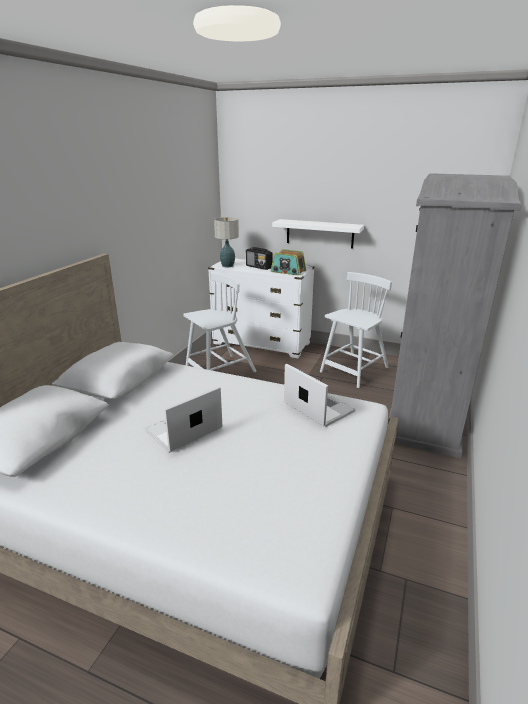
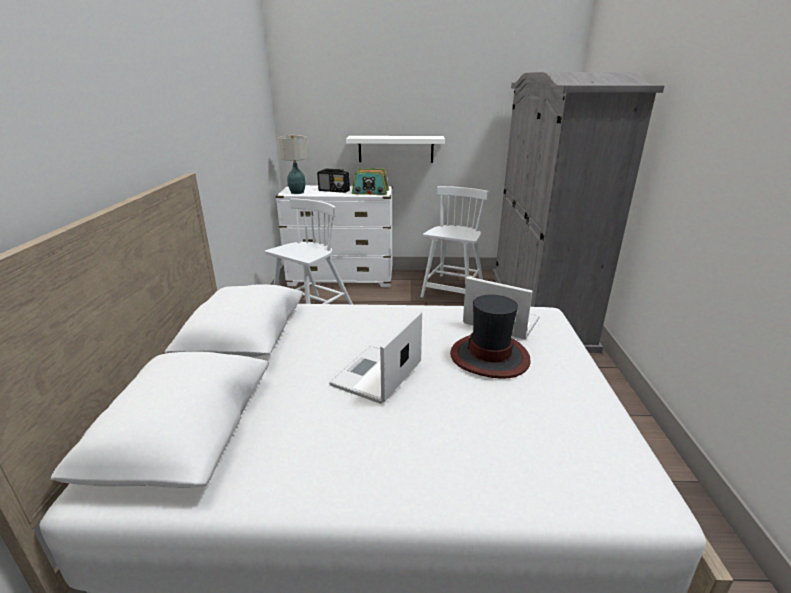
camera: 20 degrees left, 0 degrees up
none -> hat [450,295,531,379]

